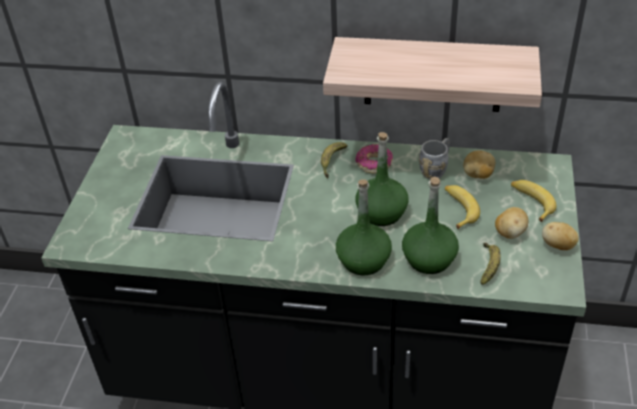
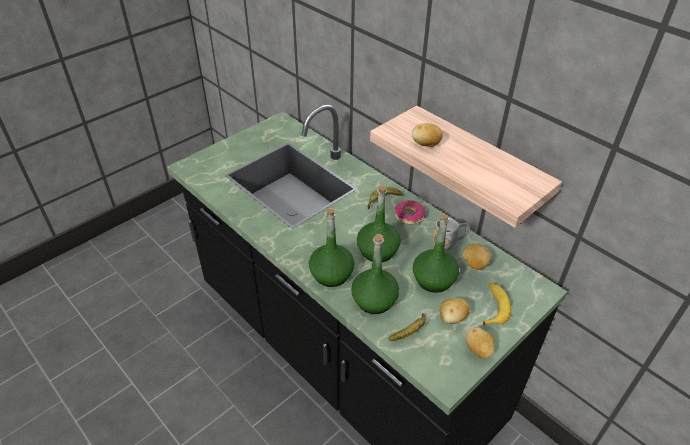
camera: 35 degrees right, 0 degrees up
banana [445,185,480,229] -> green bottle [413,214,459,293]
none -> potato [412,123,443,147]

